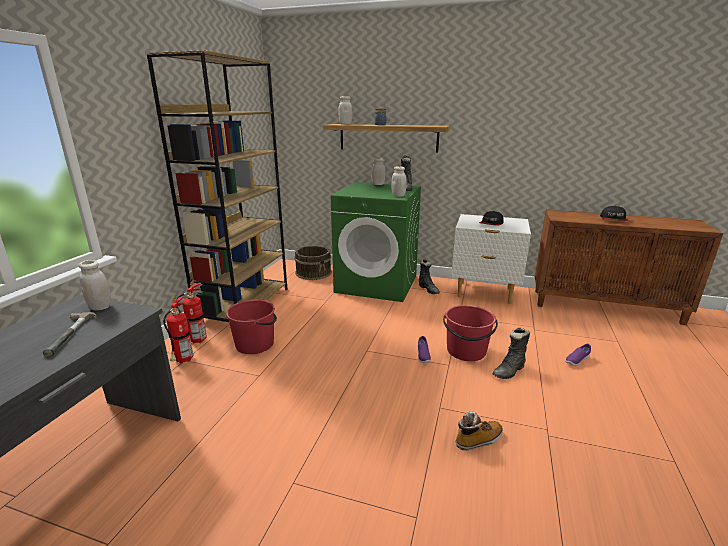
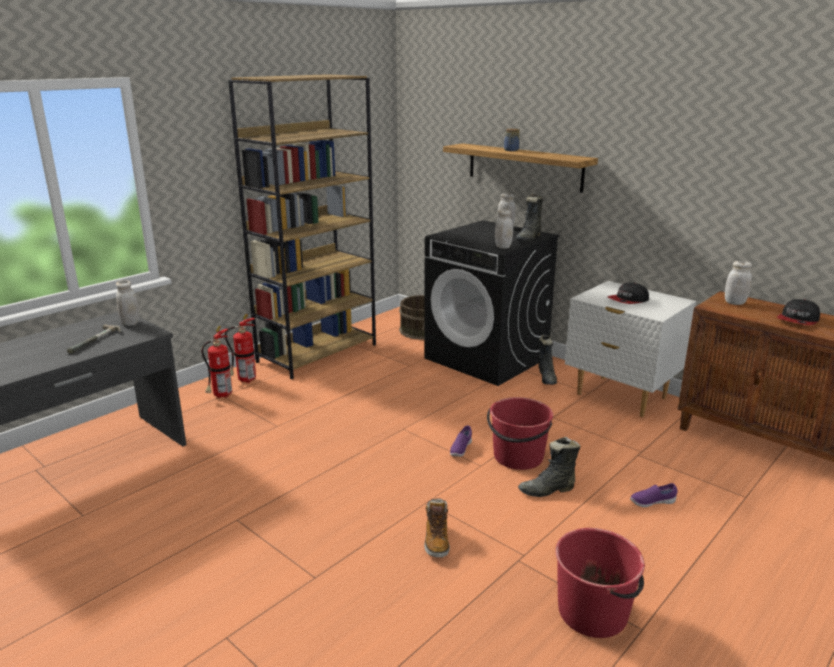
camera: 25 degrees right, 0 degrees up
red bucket [226,299,277,354] -> red bucket moved to [555,528,645,638]
green washing machine [331,182,421,302] -> black washing machine [424,220,560,386]
white jar [338,96,353,125] -> white jar moved to [725,261,752,305]
boot [455,411,503,450] -> boot turned 90 degrees clockwise [424,498,450,558]

